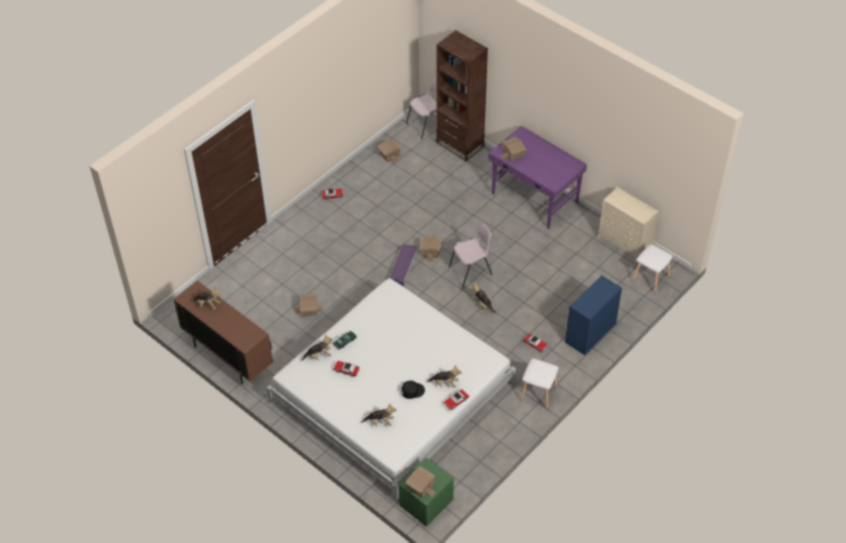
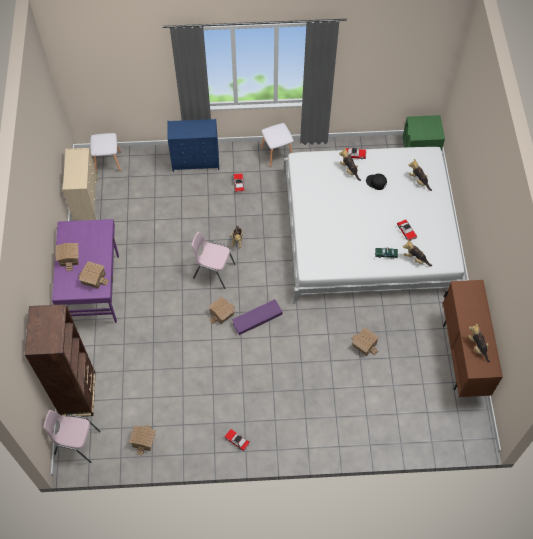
camera: 135 degrees left, 10 degrees up
toy house [405,466,436,498] -> toy house moved to [55,243,79,271]

